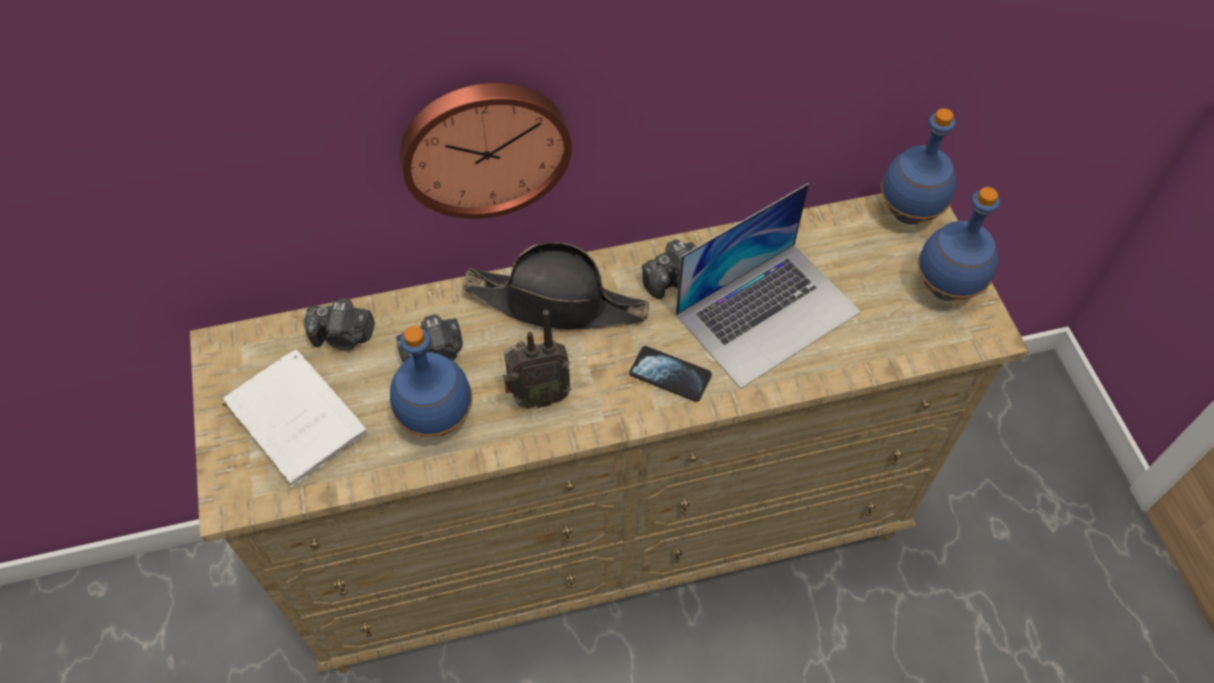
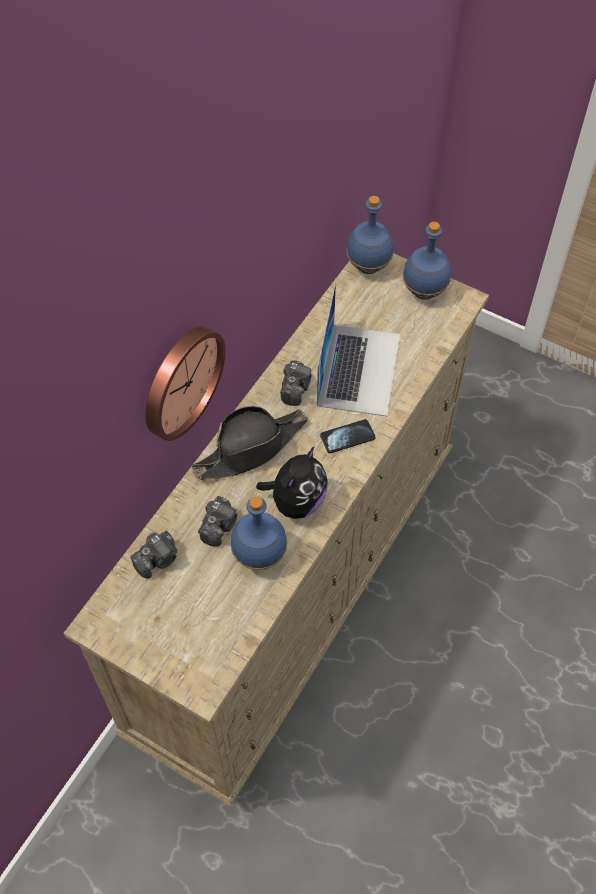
camera: 45 degrees left, 0 degrees up
white book [222,350,368,487] -> none
radio [503,310,571,408] -> plush toy [256,446,327,519]

